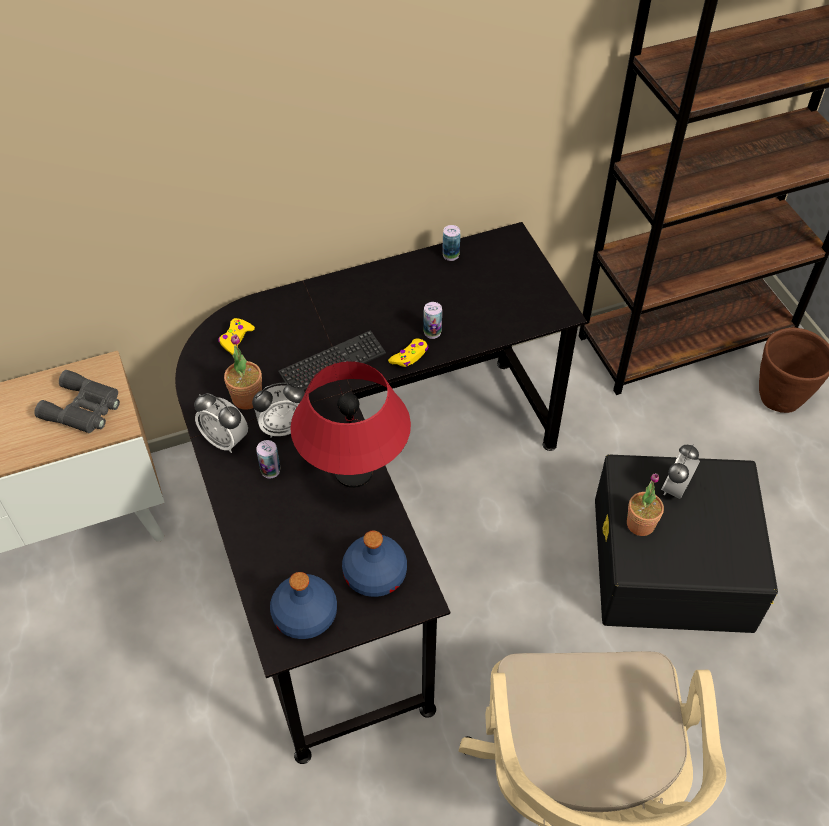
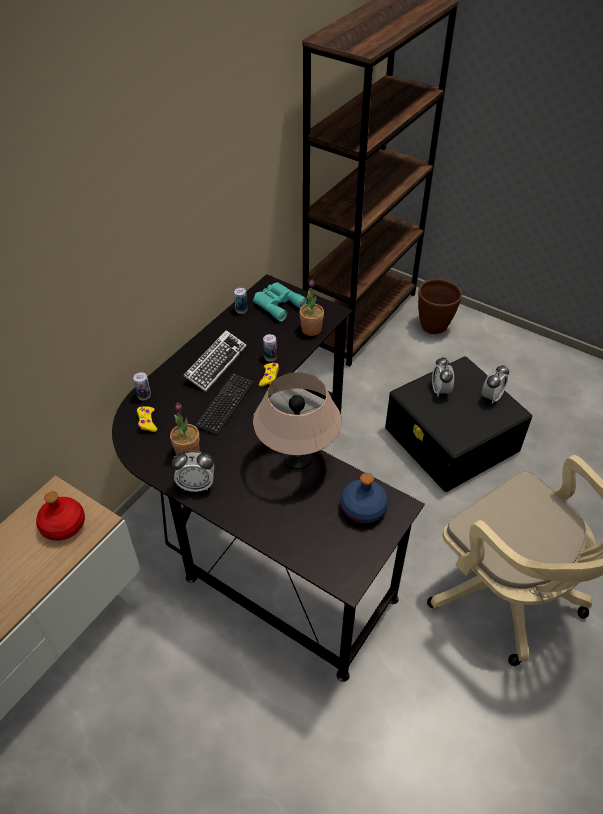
camera: 35 degrees left, 5 degrees down
grey binoculars [35,370,120,433] -> red bottle [36,491,85,540]
alarm clock [252,382,305,438] -> alarm clock moved to [482,365,509,404]
can [256,440,280,478] -> can moved to [133,372,151,400]
blue bottle [270,572,337,639] -> none
red table lamp [290,361,411,488] -> beige table lamp [253,372,342,470]
potted plant [627,473,664,536] -> potted plant moved to [299,279,324,336]
none -> keyboard [183,330,247,392]
none -> turquoise binoculars [253,282,307,322]

